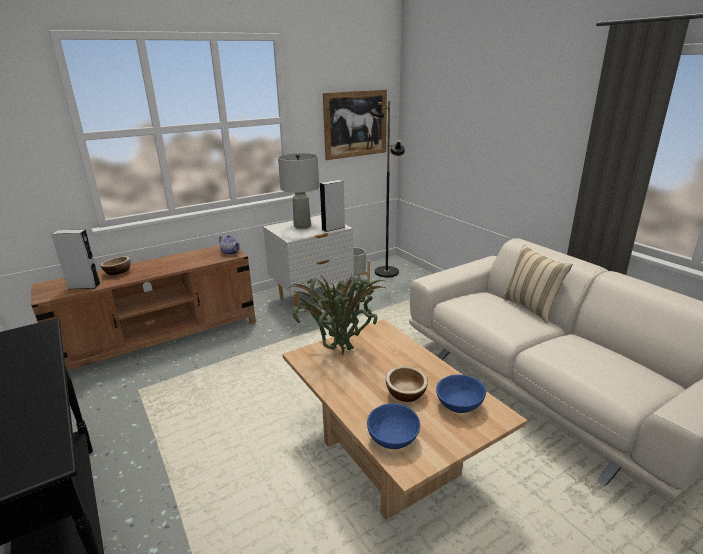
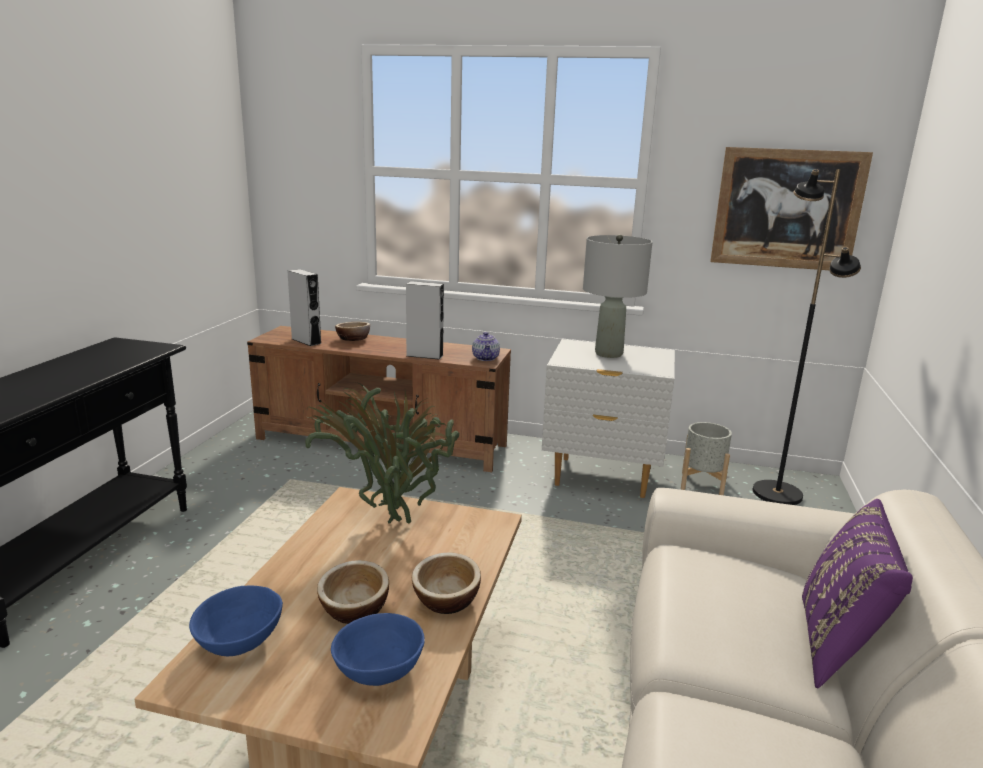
camera: 45 degrees right, 5 degrees down
grey speaker [320,180,345,232] -> grey speaker moved to [406,281,444,360]
beige pillow [501,245,573,323] -> purple pillow [802,499,913,688]
none -> bowl [412,552,481,614]

